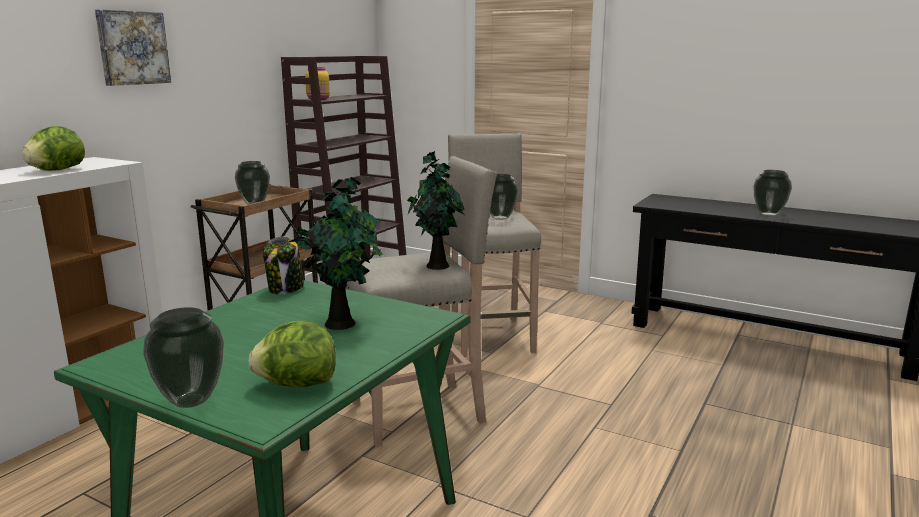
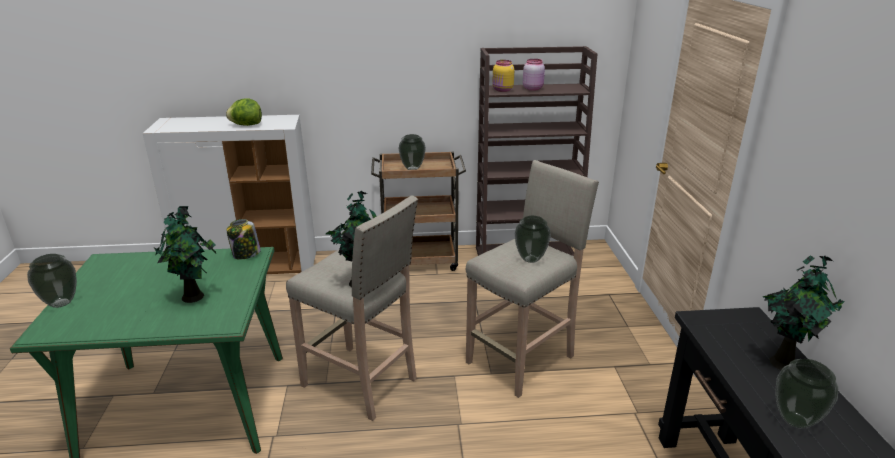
camera: 55 degrees right, 10 degrees up
picture [95,9,171,86] -> none
lettuce [249,321,336,387] -> none
none -> pink jar [523,59,545,91]
none -> potted plant [763,255,845,370]

